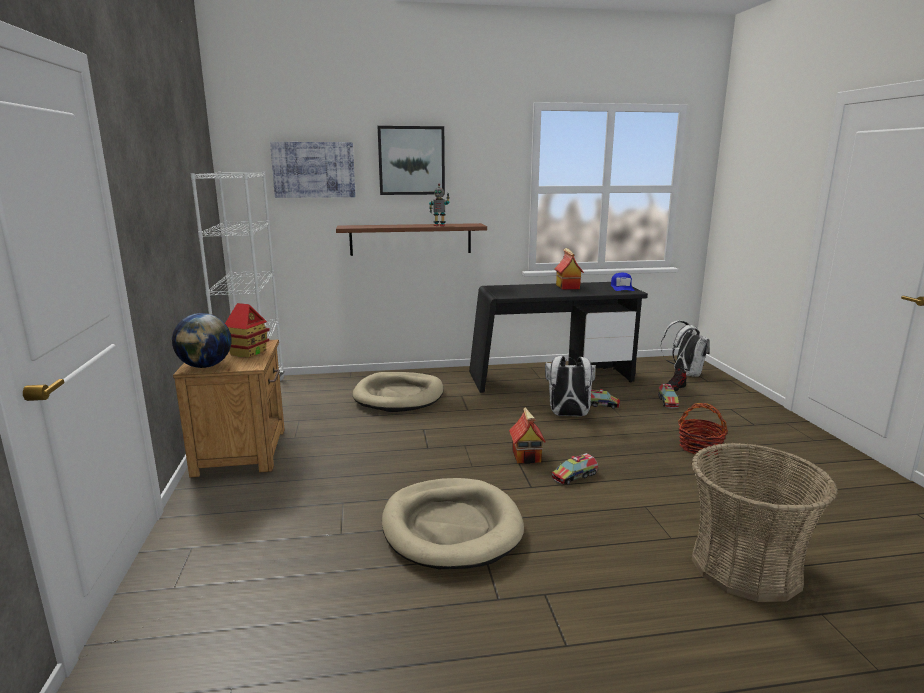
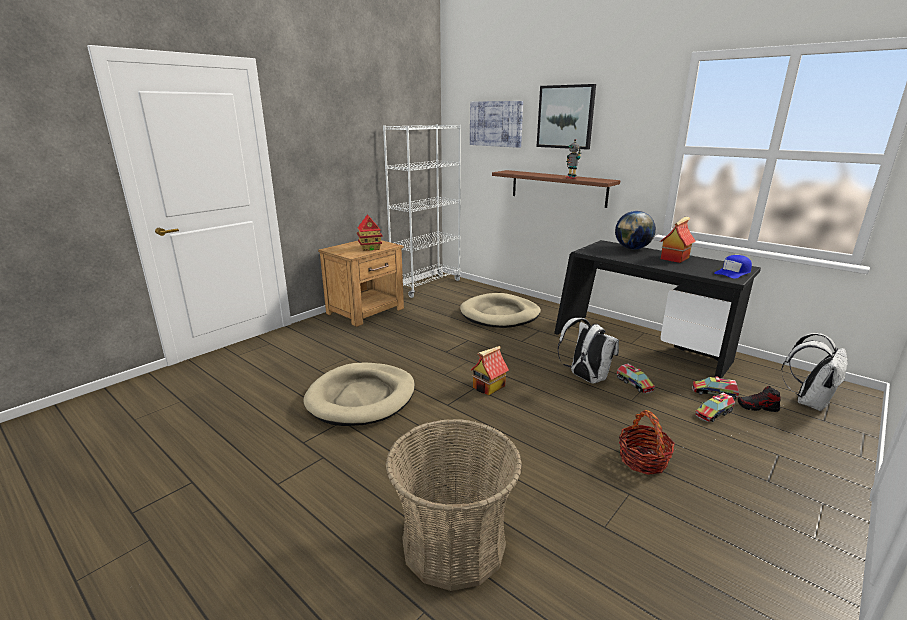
camera: 50 degrees right, 5 degrees up
globe [172,313,231,368] -> globe moved to [615,211,656,249]
toy truck [552,453,598,485] -> toy truck moved to [692,376,739,399]

